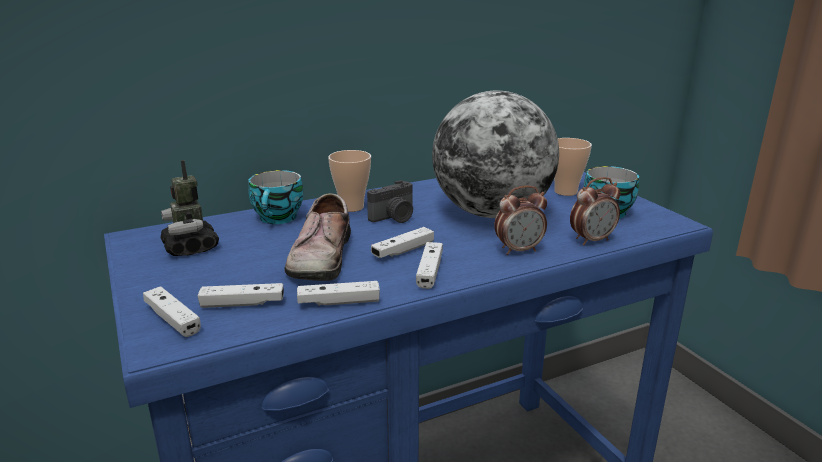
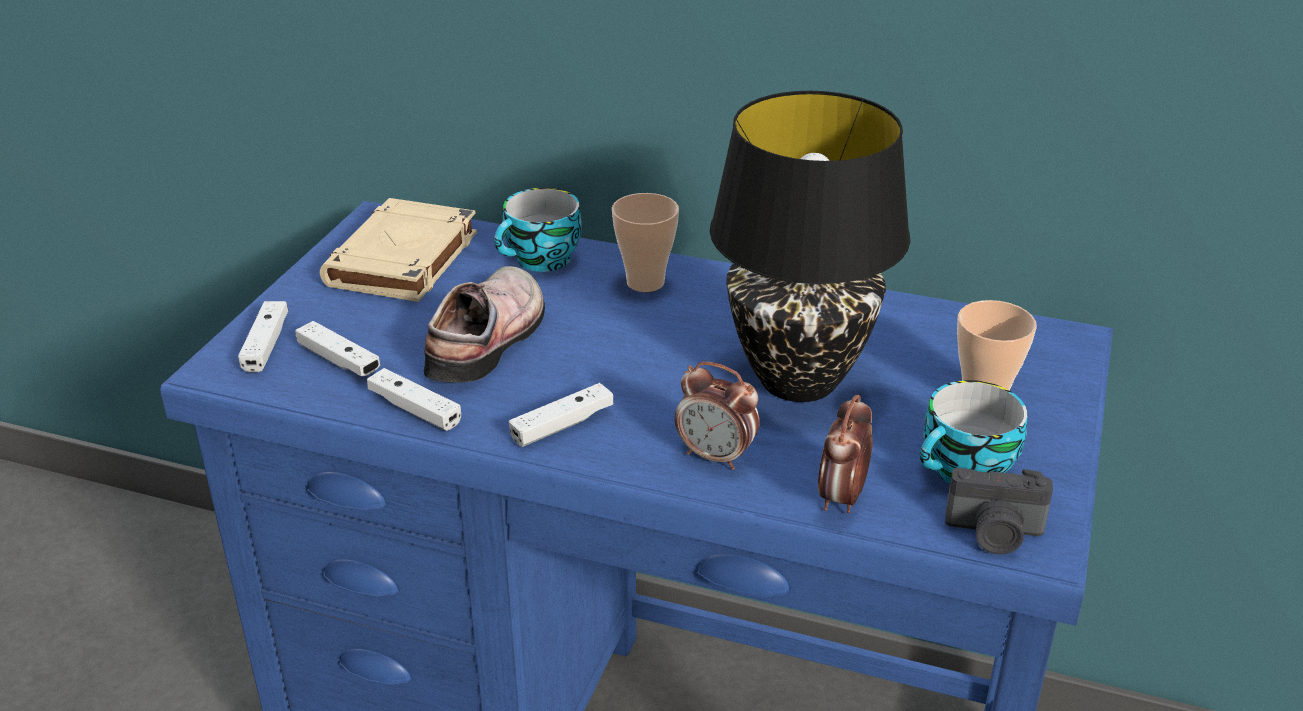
camera: 45 degrees right, 10 degrees up
toy robot [160,160,219,256] -> beige book [320,198,477,302]
shoe [285,193,351,281] -> shoe turned 150 degrees clockwise [424,266,545,383]
camera [367,180,413,223] -> camera moved to [945,468,1053,554]
white game controller [371,227,434,258] -> none
globe [432,91,559,218] -> black table lamp [710,91,911,402]
alarm clock [570,177,620,245] -> alarm clock turned 90 degrees clockwise [818,395,873,513]

